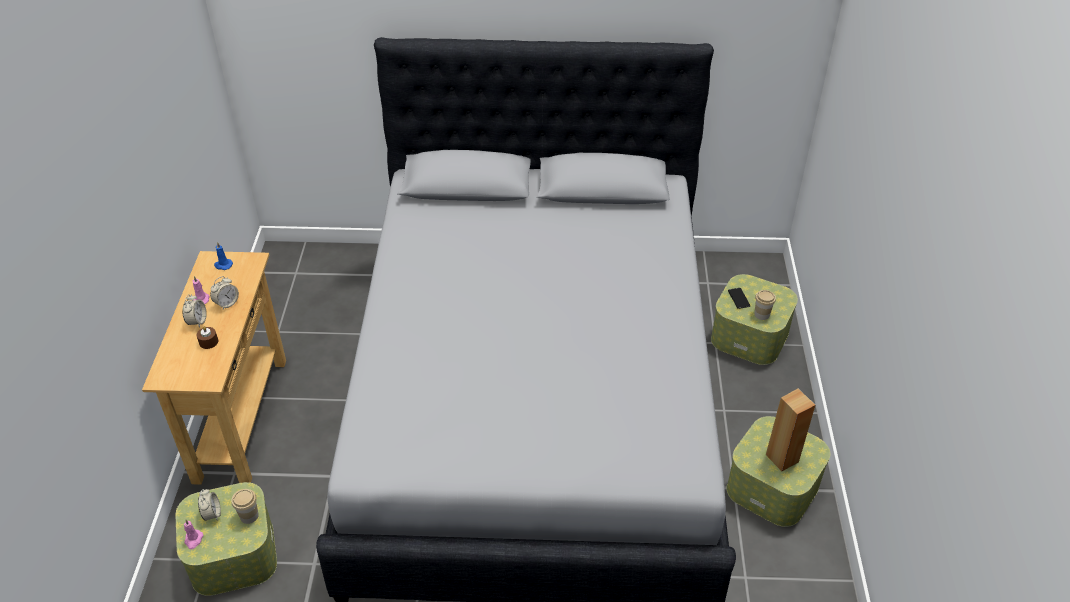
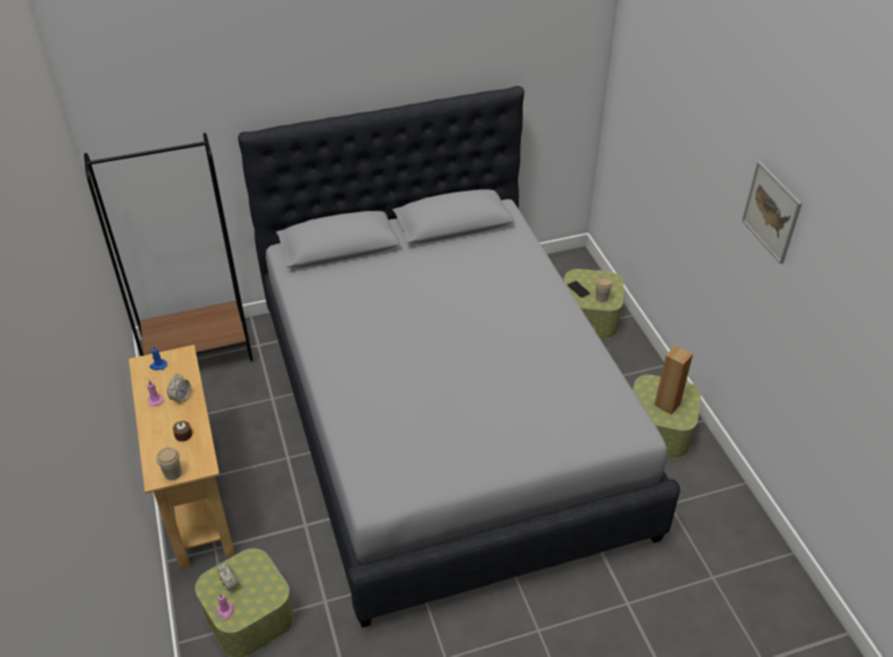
camera: 20 degrees left, 0 degrees up
alarm clock [182,294,207,328] -> none
cup [231,489,259,524] -> cup moved to [156,447,182,480]
none -> clothes rack [84,133,253,361]
none -> picture [742,161,802,264]

